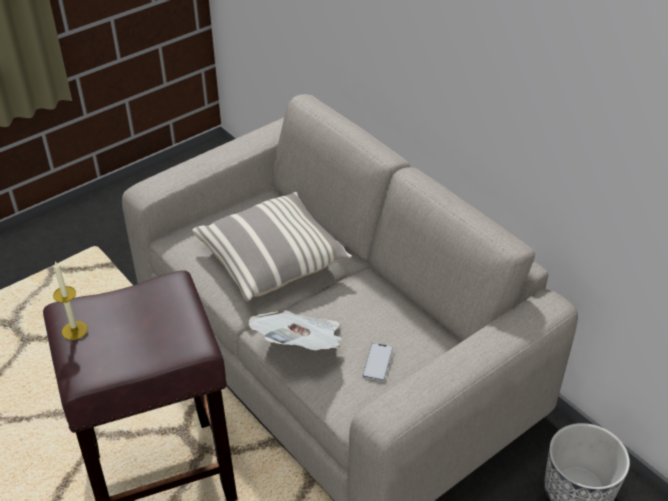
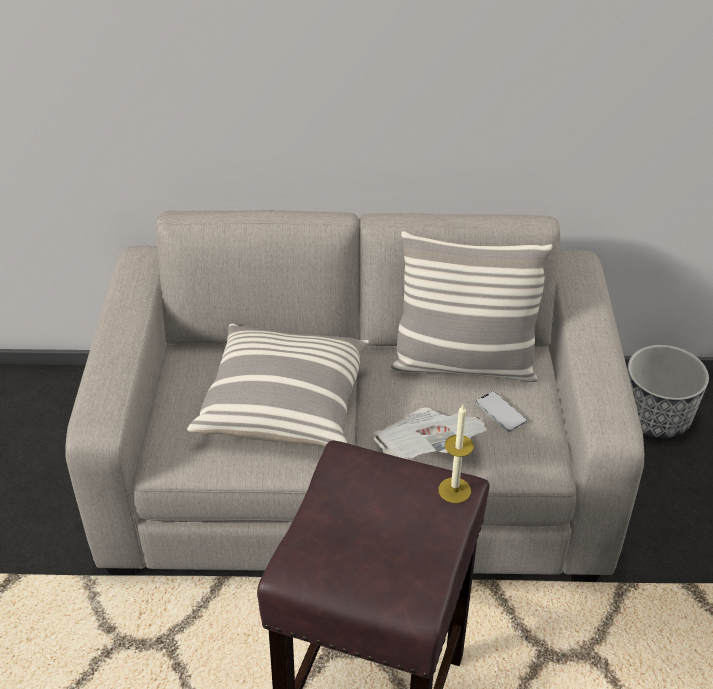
camera: 50 degrees left, 0 degrees up
candle [53,261,88,340] -> candle moved to [439,405,474,503]
none -> pillow [390,231,553,382]

